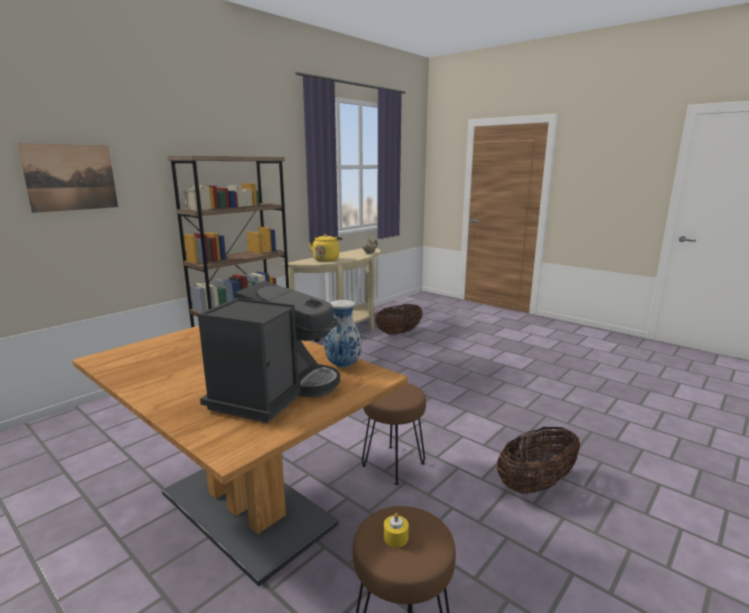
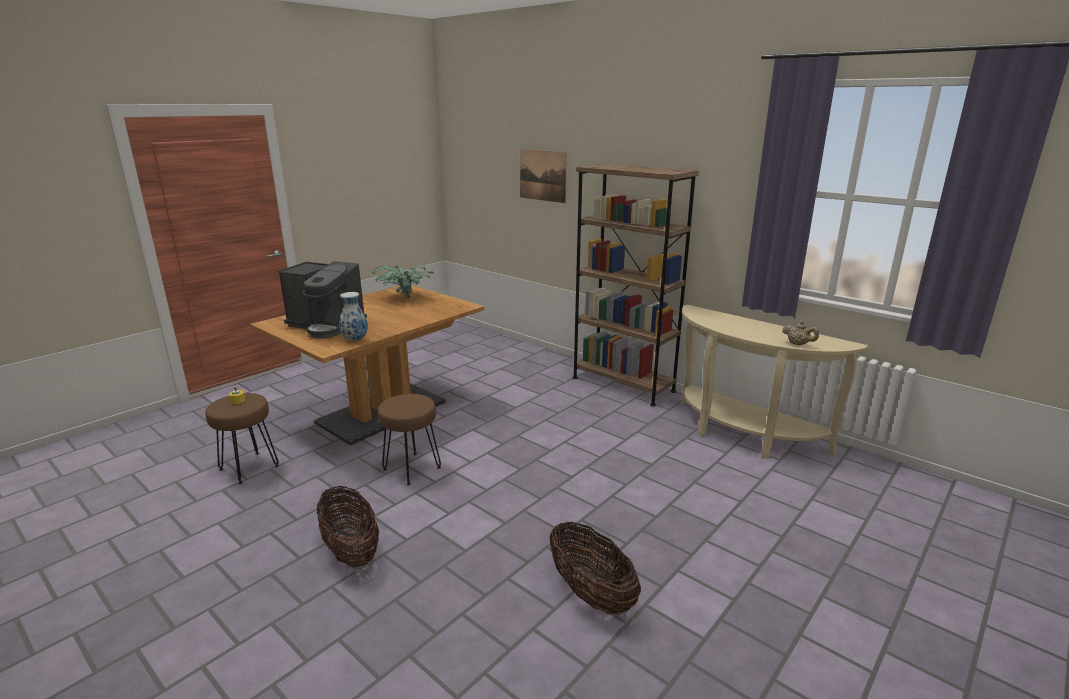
camera: 90 degrees right, 5 degrees up
yellow kettle [309,234,342,262] -> none
basket [376,304,423,335] -> basket moved to [549,522,641,615]
none -> potted plant [372,265,434,298]

